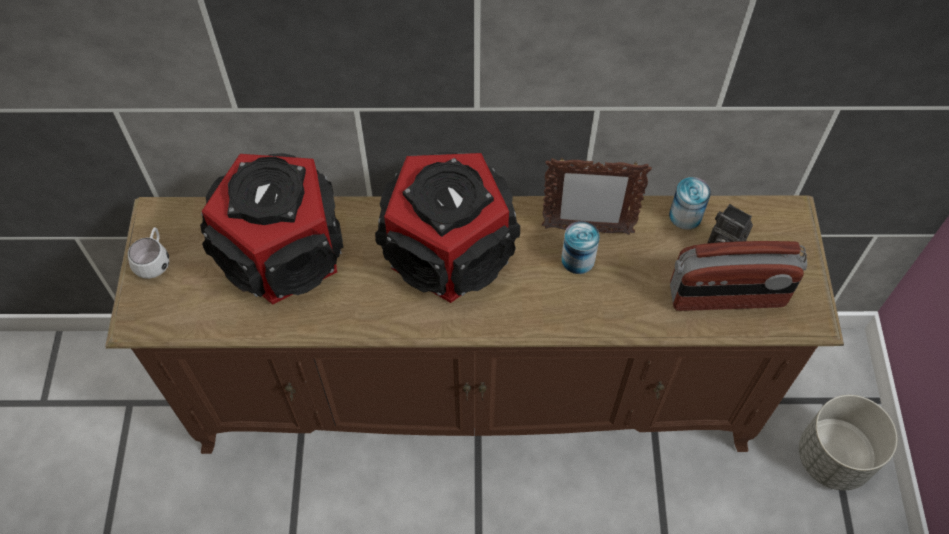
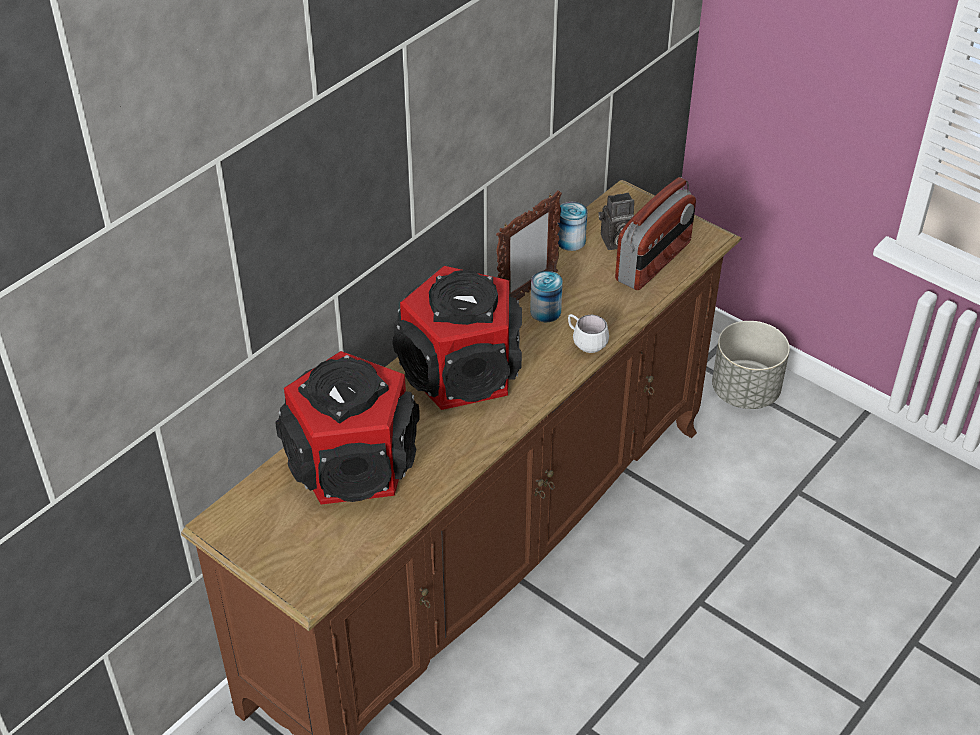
camera: 50 degrees left, 15 degrees down
white mug [128,227,169,279] -> white mug moved to [568,314,609,353]

